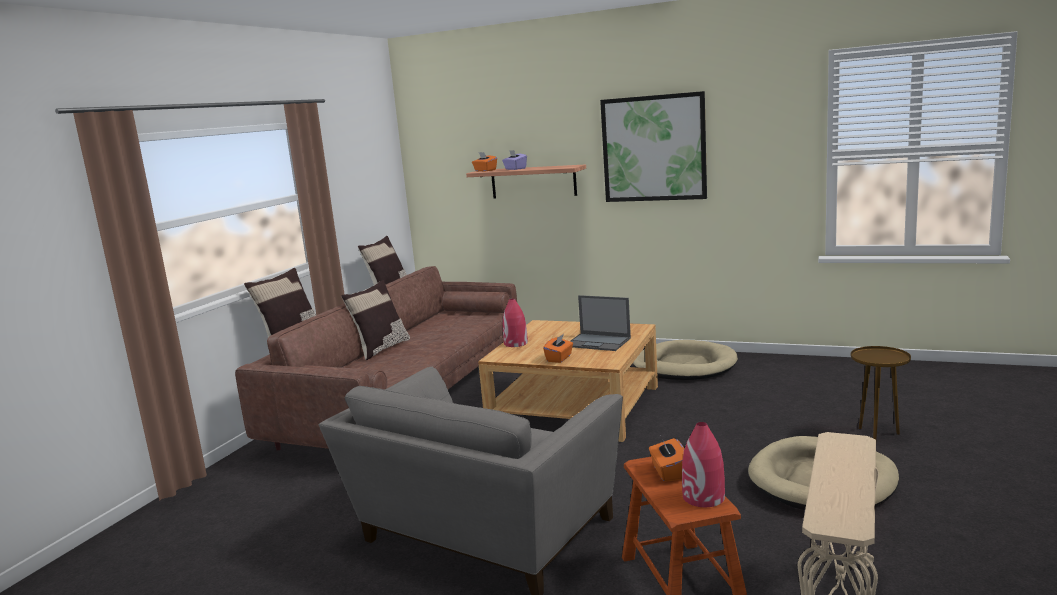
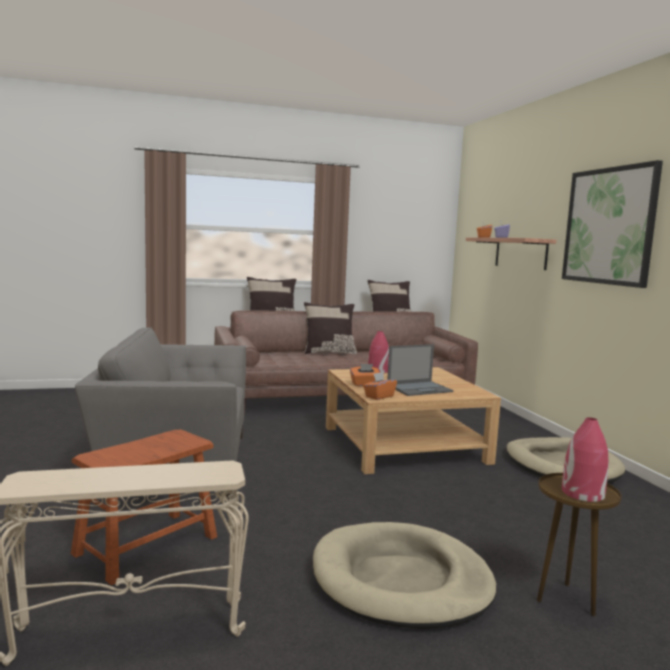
camera: 50 degrees right, 5 degrees down
laptop [570,295,631,351] -> laptop turned 105 degrees counterclockwise [387,344,453,396]
orange tissue box [649,438,684,482] -> orange tissue box moved to [363,372,397,400]
red vase [682,422,725,507] -> red vase moved to [562,417,609,502]

